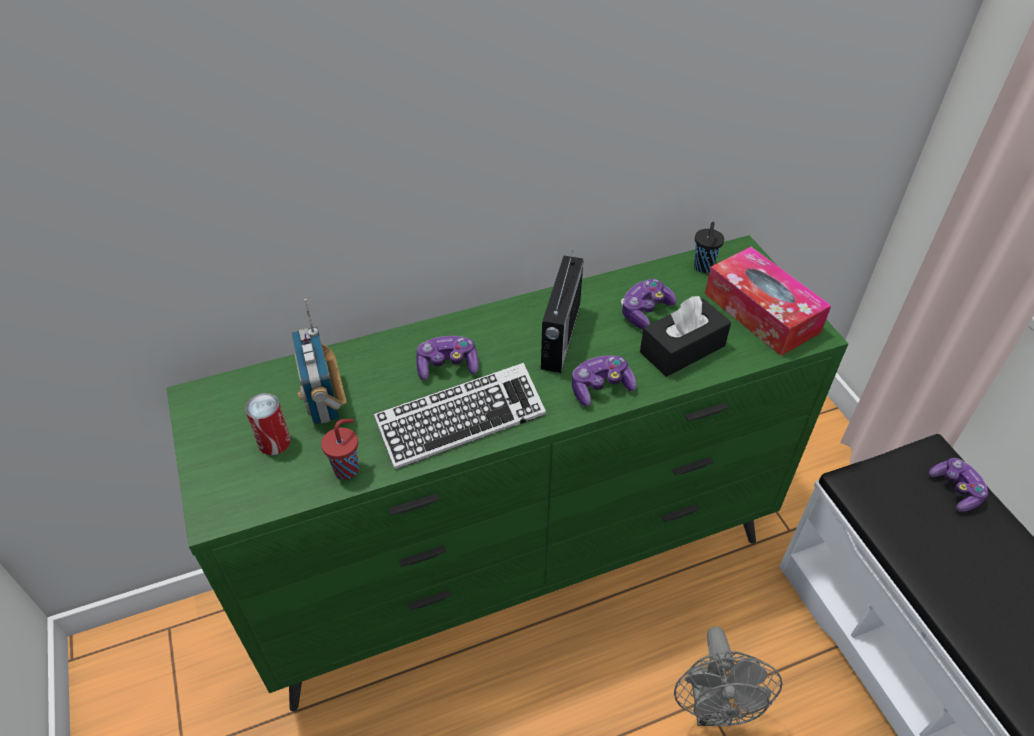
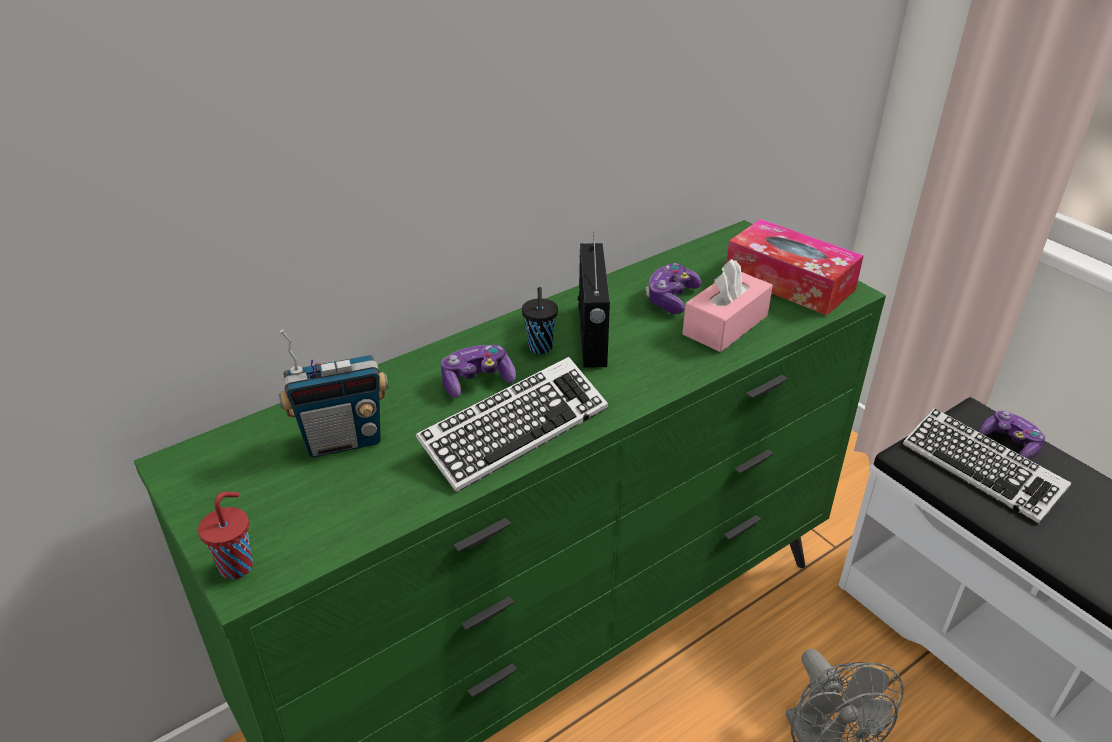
camera: 15 degrees left, 10 degrees down
can [245,393,291,455] -> none
radio [292,299,346,424] -> radio turned 75 degrees counterclockwise [278,329,389,457]
red cup [321,419,359,480] -> red cup moved to [198,492,253,579]
game controller [572,356,637,406] -> none
black tissue box [640,296,731,377] -> pink tissue box [682,259,773,352]
black cup [694,222,724,273] -> black cup moved to [522,287,558,354]
none -> keyboard [903,408,1071,524]

